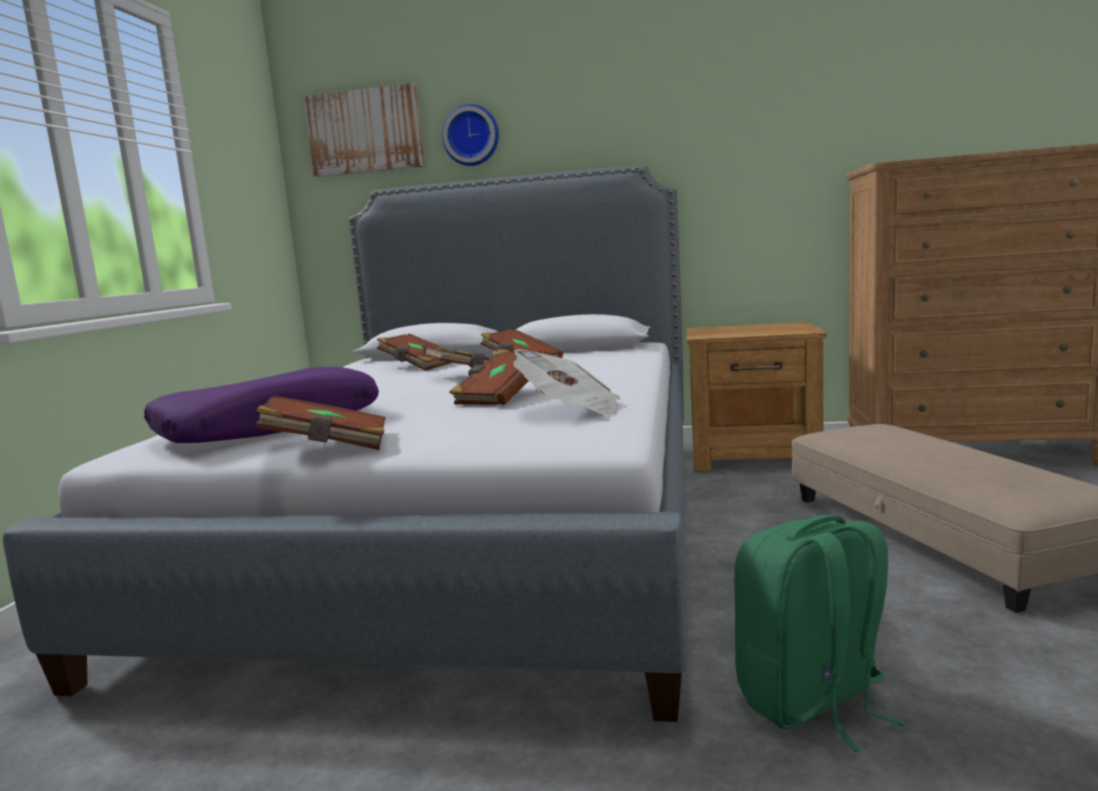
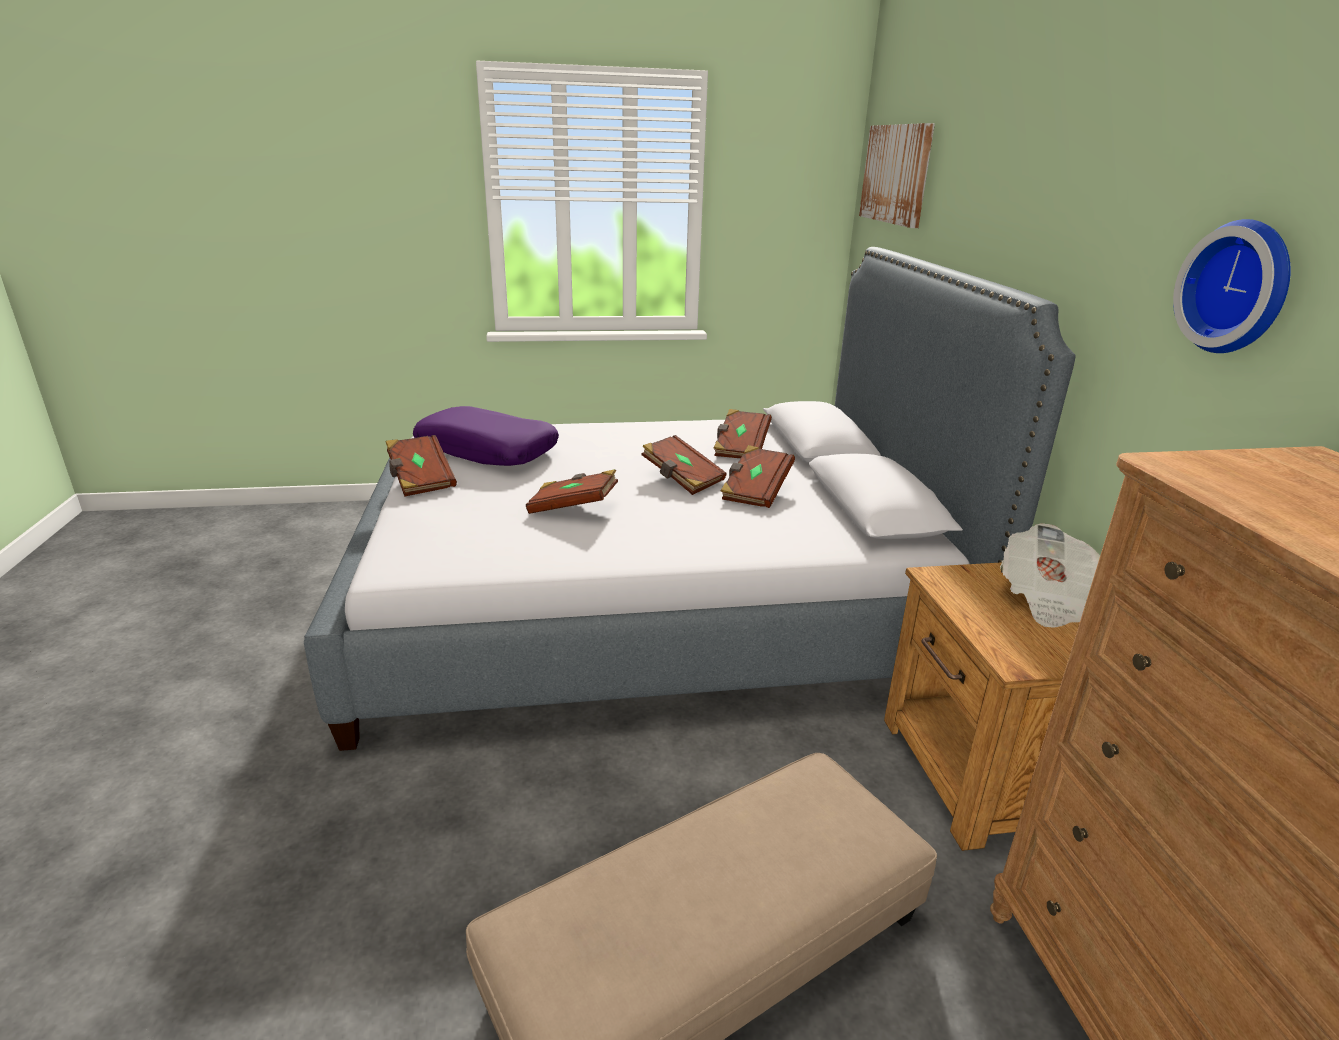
camera: 70 degrees right, 15 degrees up
wall clock [442,104,499,166] -> wall clock moved to [1173,219,1291,353]
newspaper [513,349,620,416] -> newspaper moved to [1000,523,1100,628]
green backpack [734,515,906,752] -> none

